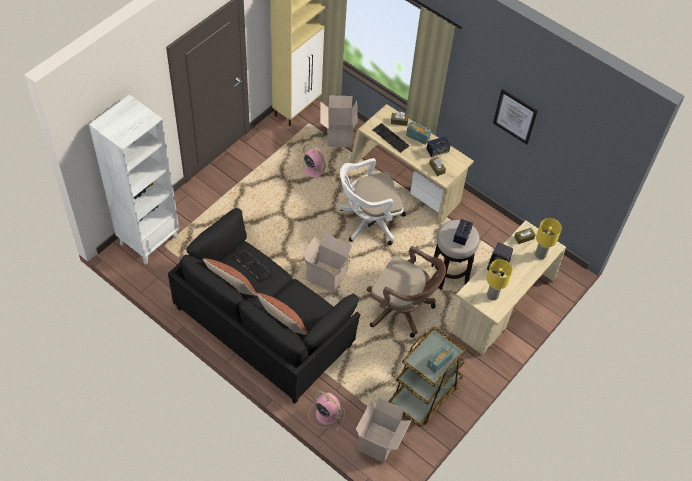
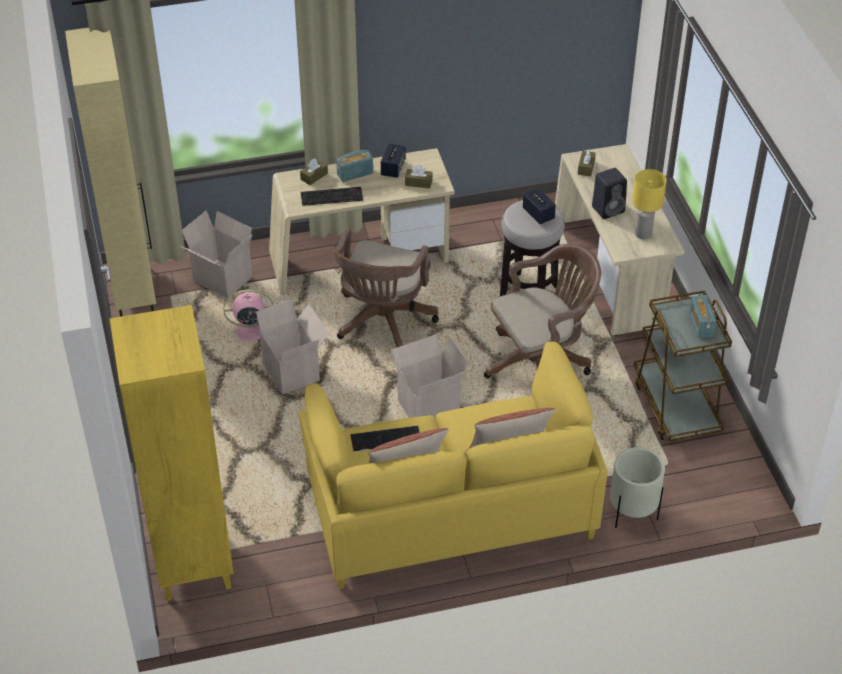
camera: 50 degrees left, 10 degrees down
white bookcase [89,95,179,265] -> yellow bookcase [110,305,234,601]
black sofa [168,208,360,404] -> yellow sofa [298,342,607,589]
pink fan [308,390,345,430] -> beige planter [610,447,665,528]
white office chair [339,158,406,245] -> brown office chair [334,228,439,347]
cardboard box [356,397,411,463] -> cardboard box moved to [253,299,329,394]
picture [493,89,538,144] -> none
yellow table lamp [535,218,562,259] -> none

